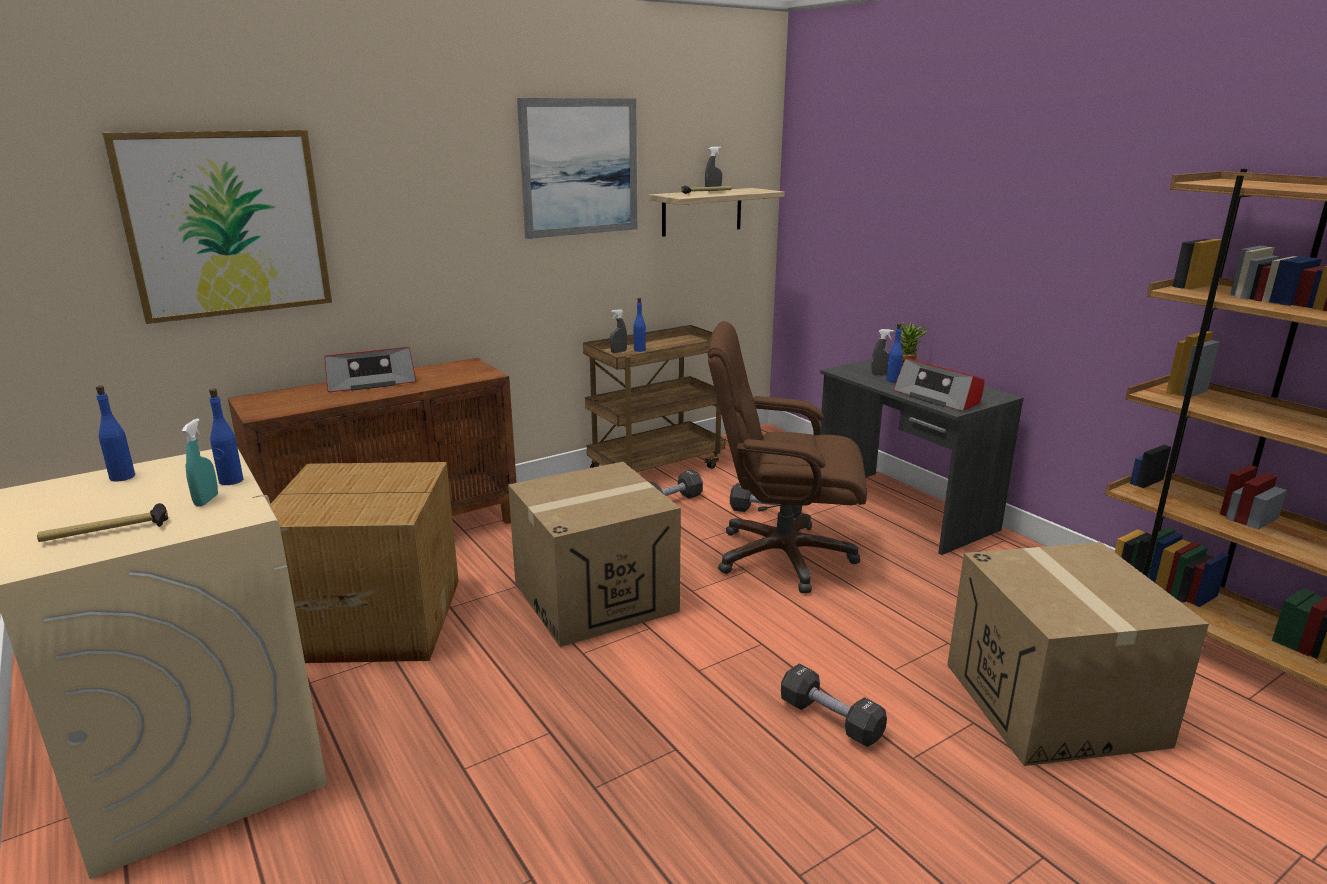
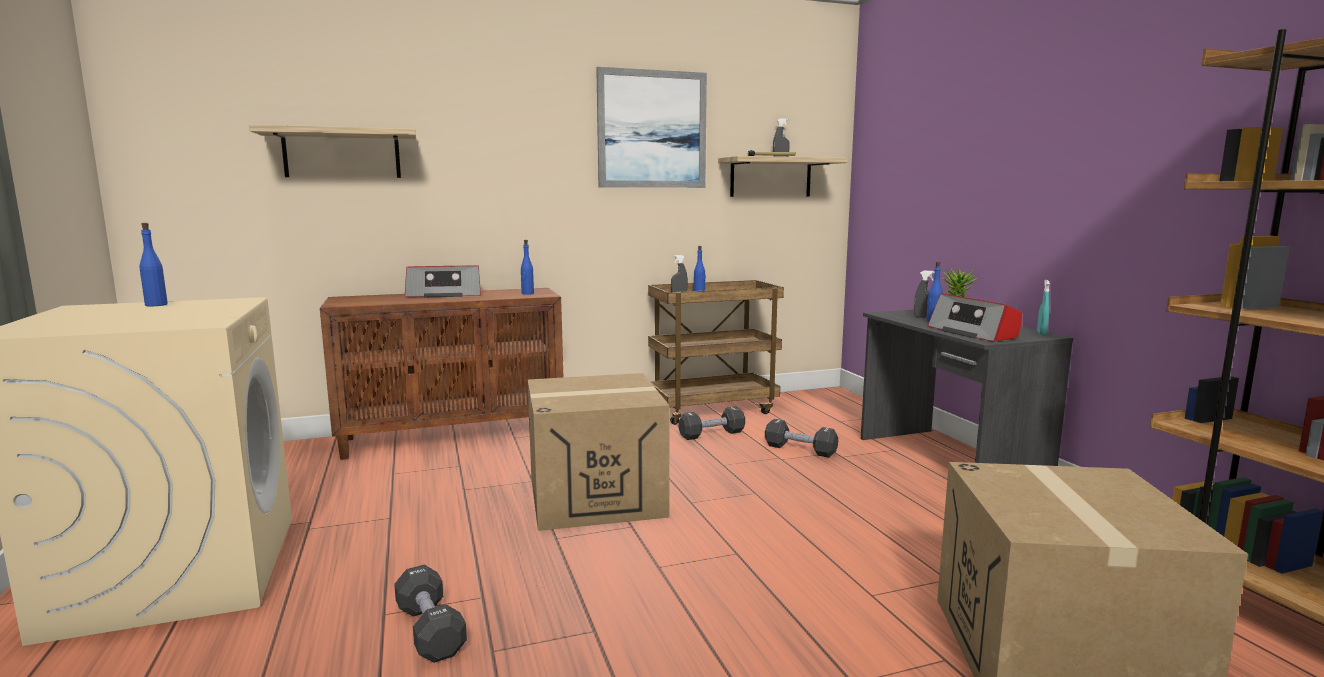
camera: 15 degrees right, 10 degrees down
hammer [37,503,168,542] -> none
picture [103,130,332,324] -> shelf [249,124,416,178]
turquoise spray bottle [182,418,218,507] -> turquoise spray bottle moved to [1037,280,1050,335]
blue bottle [209,388,243,485] -> blue bottle moved to [521,240,534,295]
cardboard box [270,462,459,663] -> none
brown office chair [707,321,867,593] -> none
black dumbbell [781,664,887,747] -> black dumbbell moved to [394,565,467,663]

